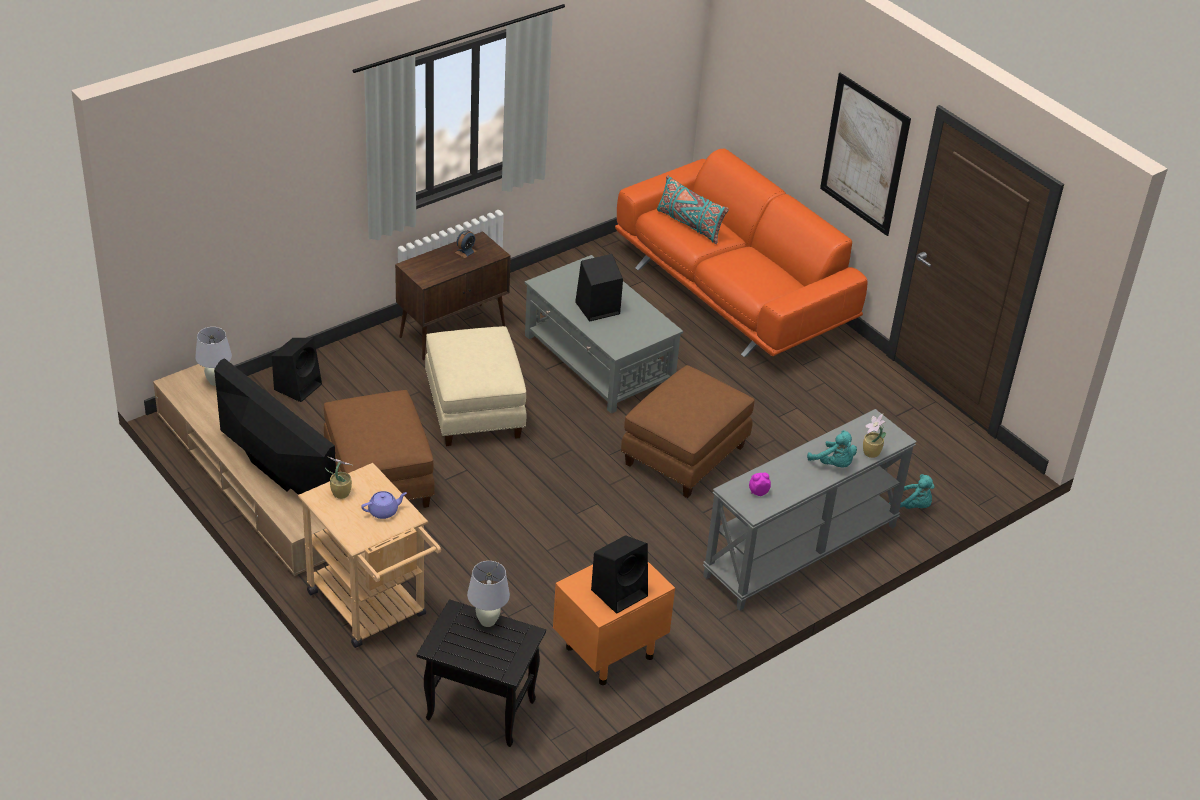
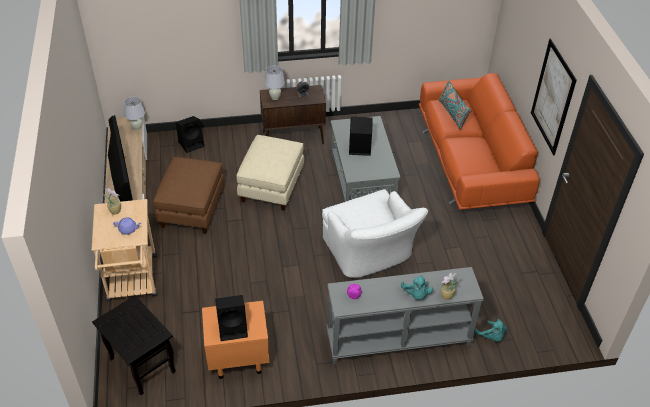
camera: 30 degrees right, 5 degrees up
white table lamp [467,561,510,627] -> white table lamp moved to [264,65,285,100]
brown ottoman [621,365,755,498] -> white armchair [322,189,428,278]

